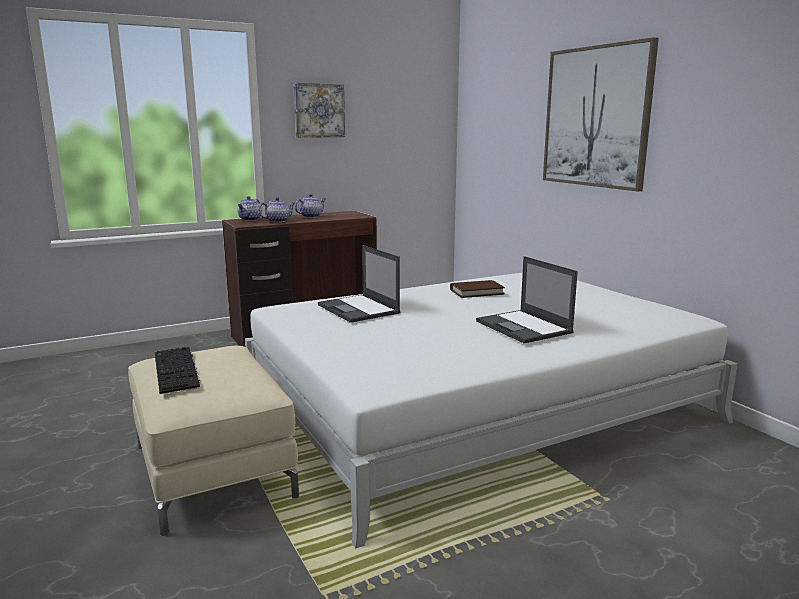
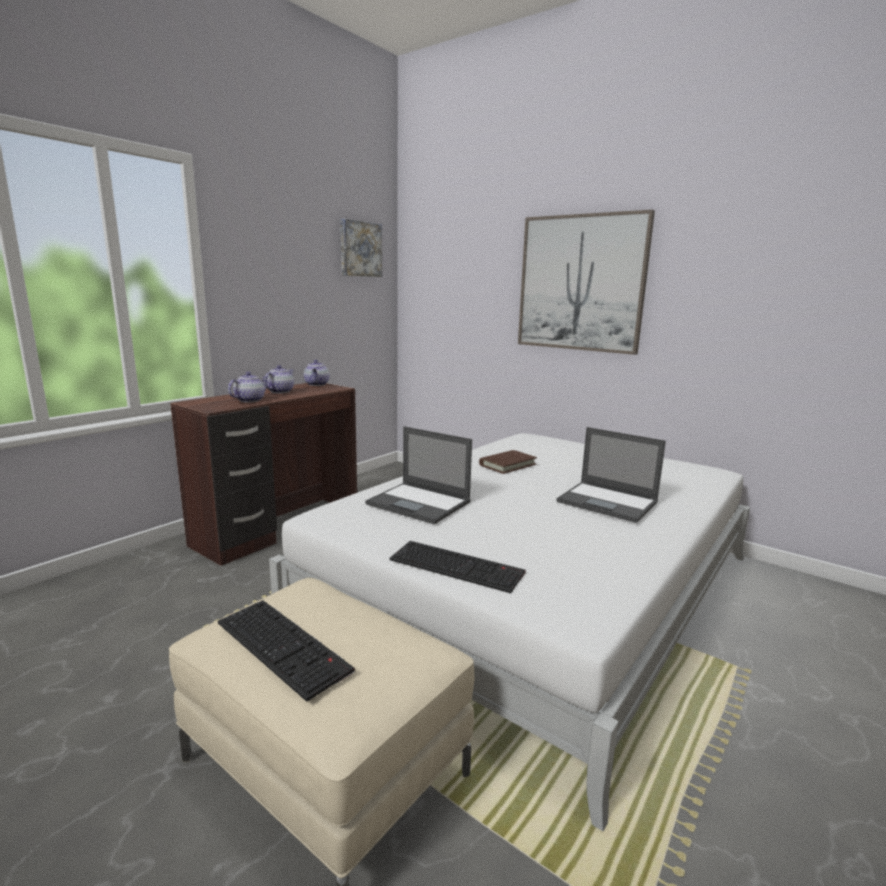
camera: 25 degrees left, 0 degrees up
teapot [237,196,262,221] -> teapot moved to [304,360,330,386]
picture [293,83,345,138] -> picture moved to [340,219,382,277]
none -> keyboard [390,541,526,593]

